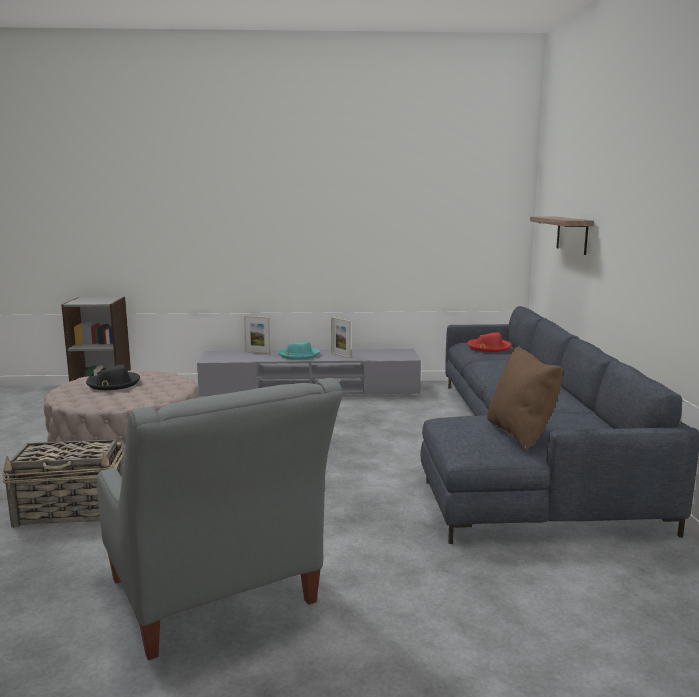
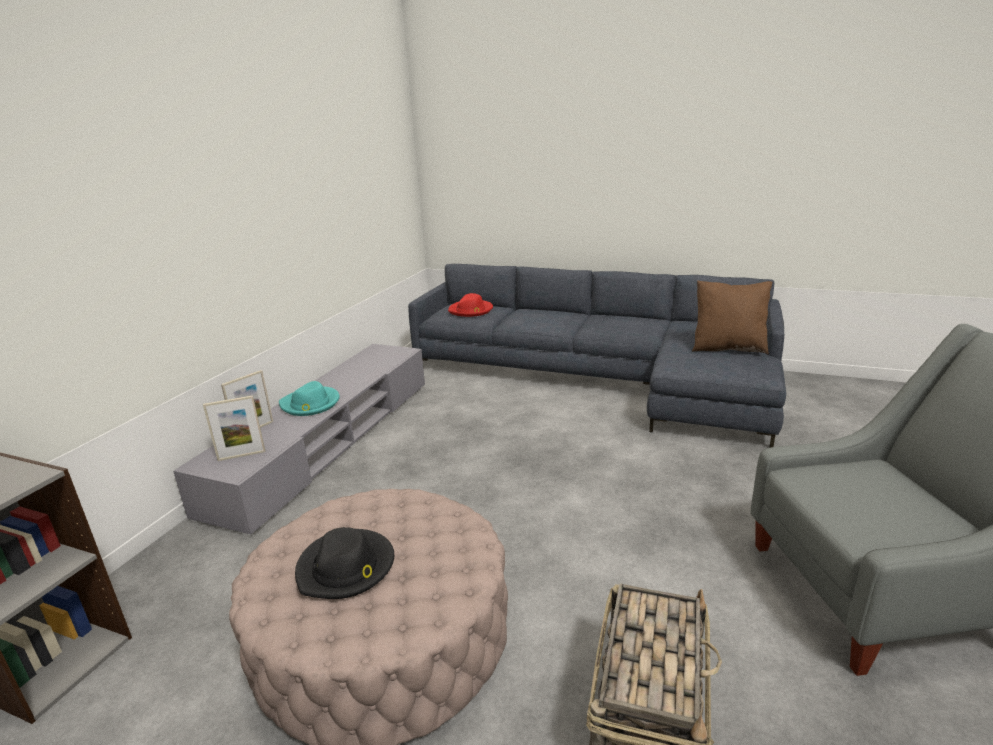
camera: 65 degrees left, 10 degrees up
picture frame [331,317,351,358] -> picture frame moved to [203,396,265,461]
shelf [530,216,594,255] -> none

